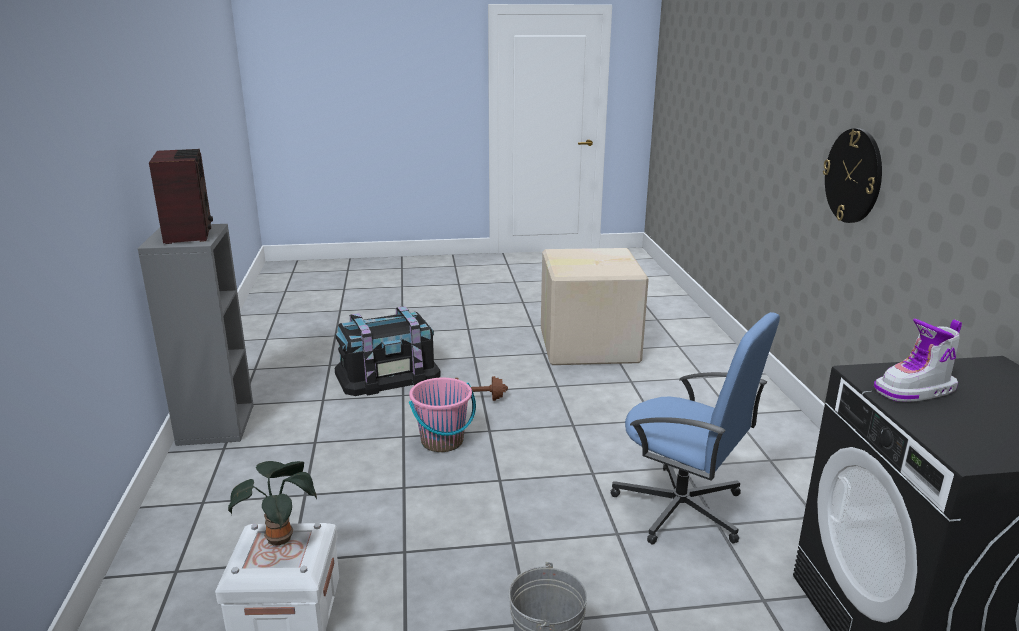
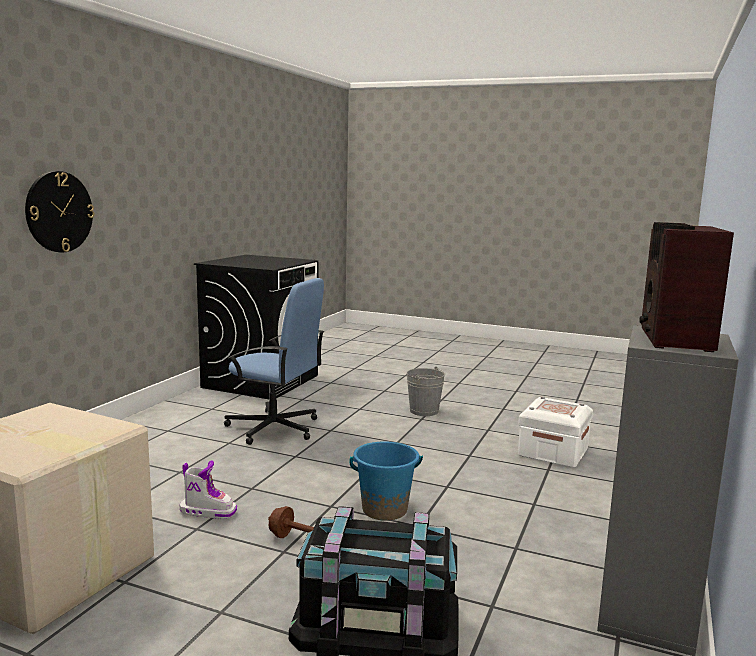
camera: 150 degrees left, 10 degrees down
potted plant [228,461,317,546] -> none
pink bucket [409,378,476,452] -> blue bucket [350,442,423,521]
blue office chair [611,312,780,545] -> blue office chair turned 135 degrees clockwise [224,278,324,445]
boot [874,319,962,402] -> boot moved to [179,461,237,519]

